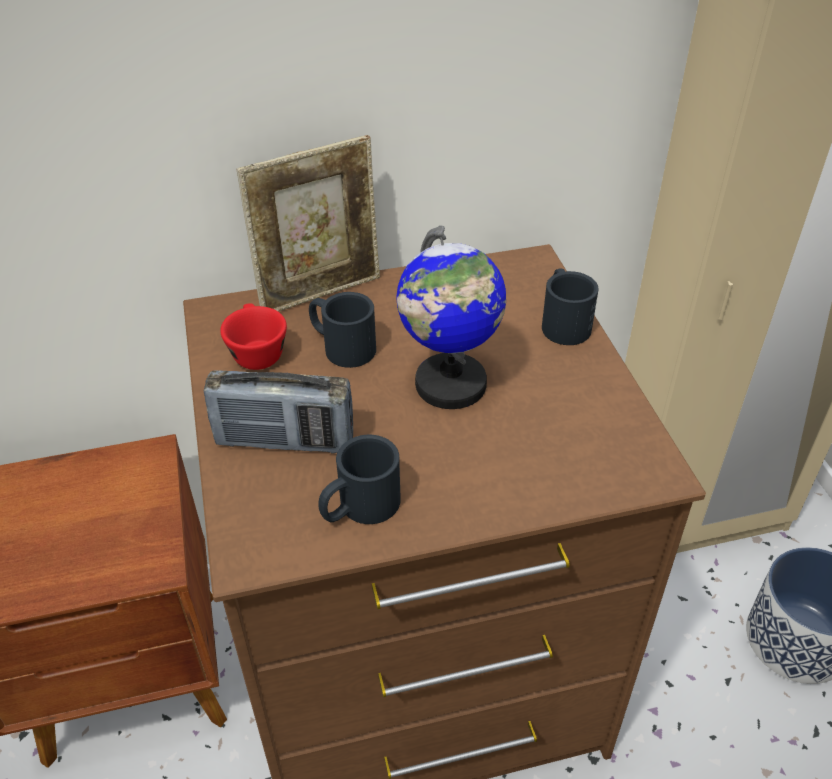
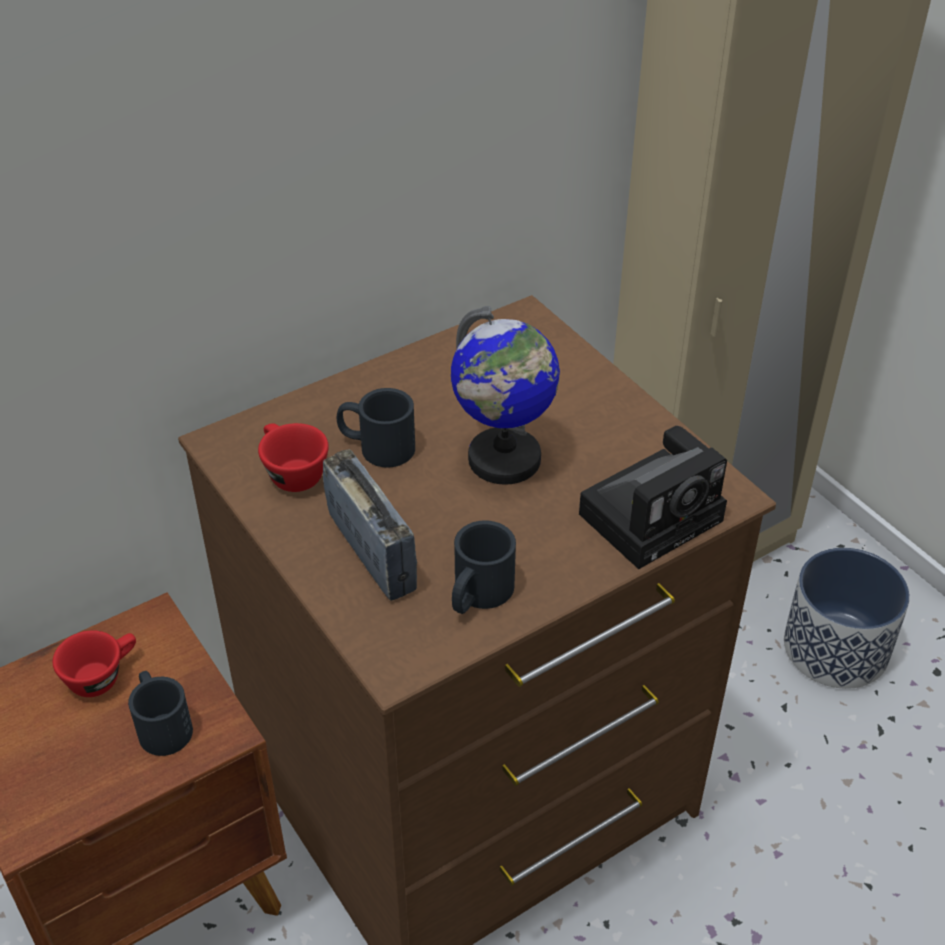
camera: 20 degrees left, 0 degrees up
radio [204,371,353,453] -> radio turned 105 degrees counterclockwise [323,449,417,601]
picture frame [237,135,380,312] -> none
black mug [542,268,599,345] -> black mug moved to [128,671,193,756]
none -> red cup [53,630,136,697]
none -> camera [579,426,727,569]

